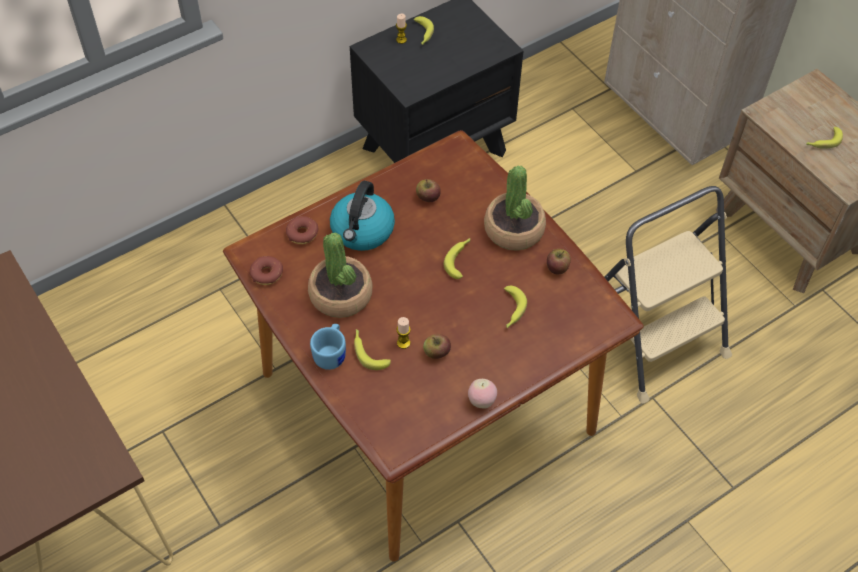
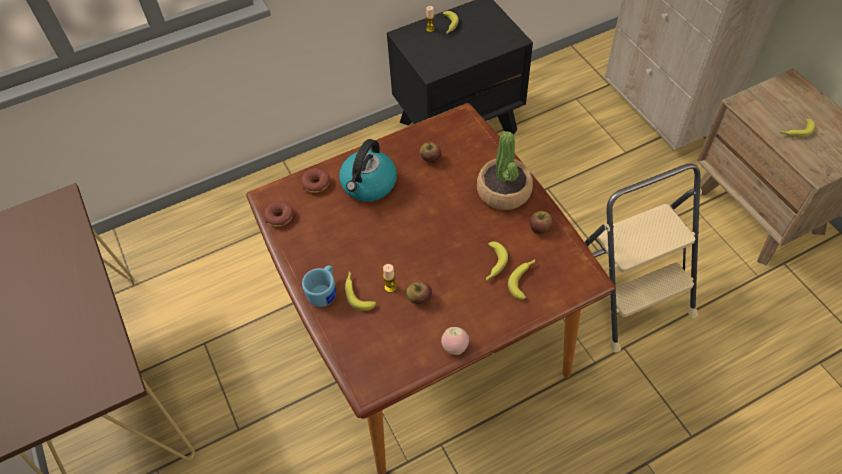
camera: 10 degrees right, 0 degrees up
potted plant [308,233,372,318] -> none
banana [444,238,470,279] -> banana moved to [508,259,535,300]

